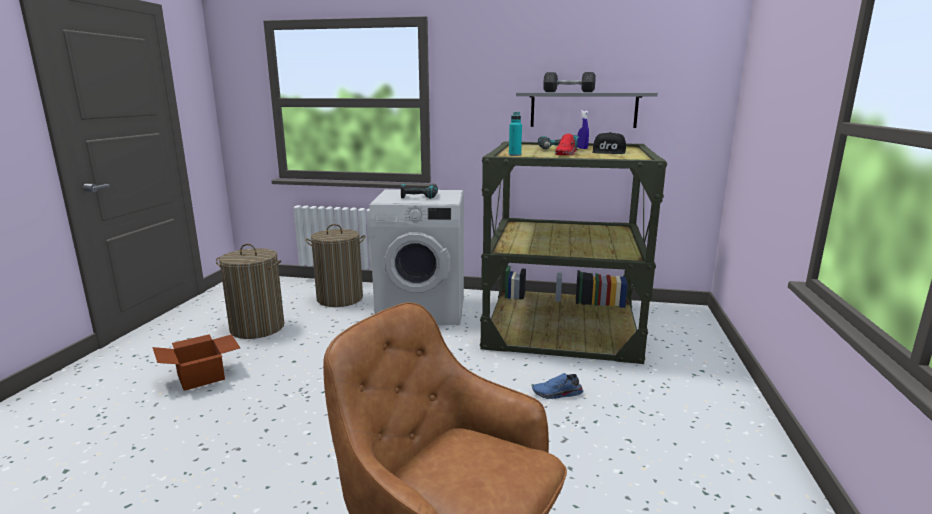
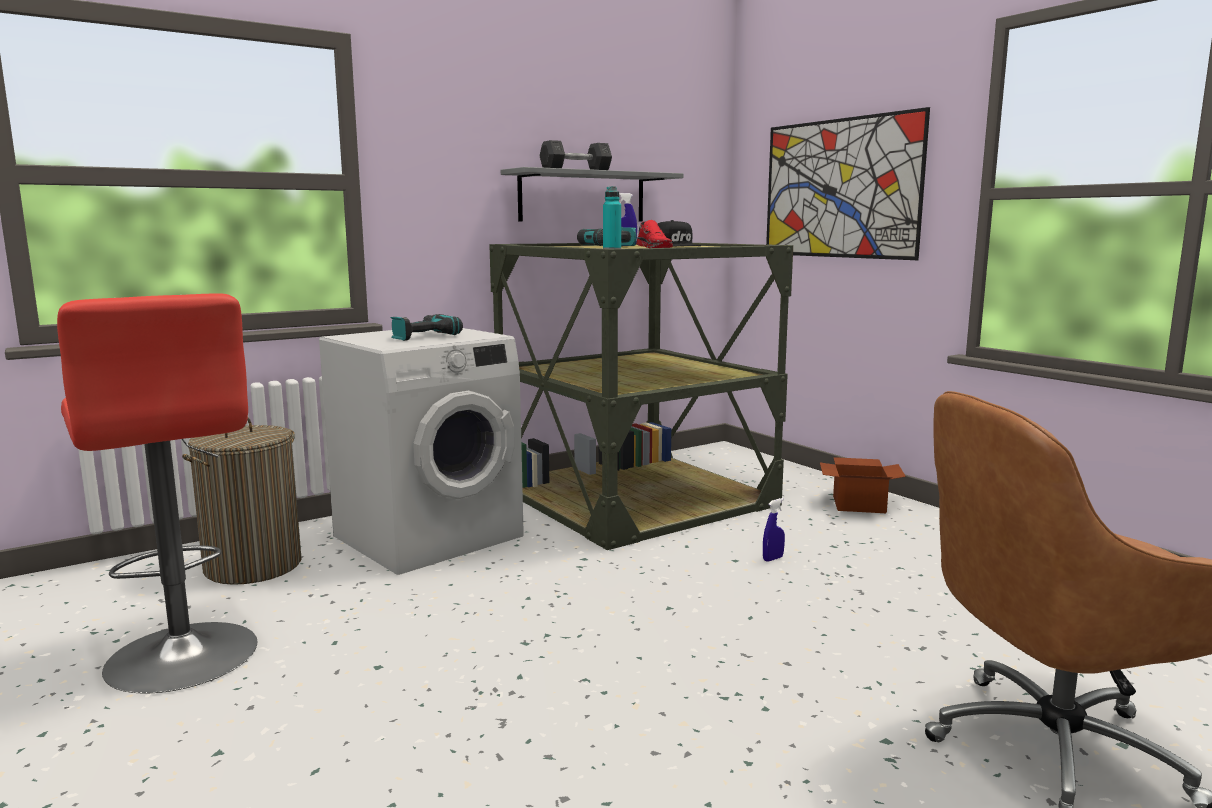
camera: 45 degrees left, 5 degrees down
cardboard box [152,334,240,391] -> cardboard box moved to [820,457,906,513]
laundry basket [216,244,284,339] -> red stool [57,293,257,693]
blue shoe [532,373,583,399] -> blue spray bottle [763,498,785,562]
none -> picture [766,107,930,260]

